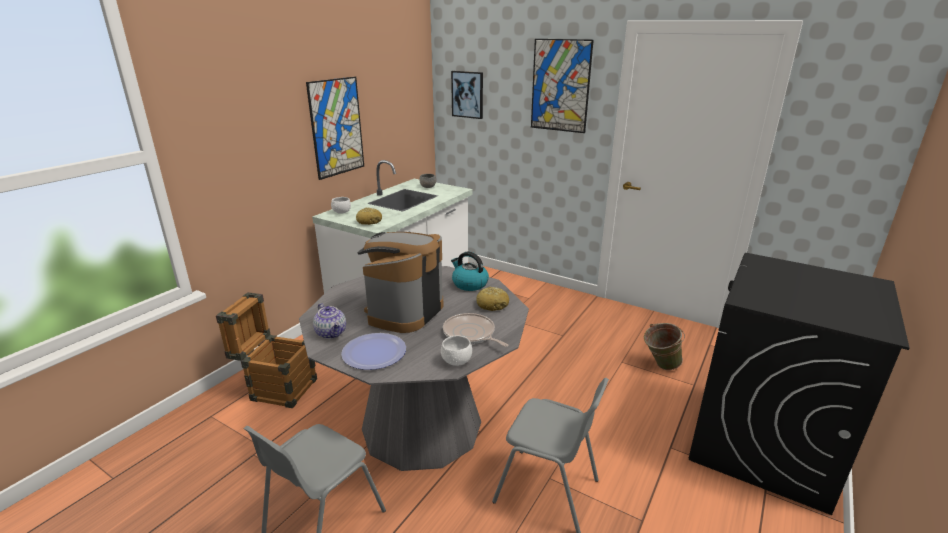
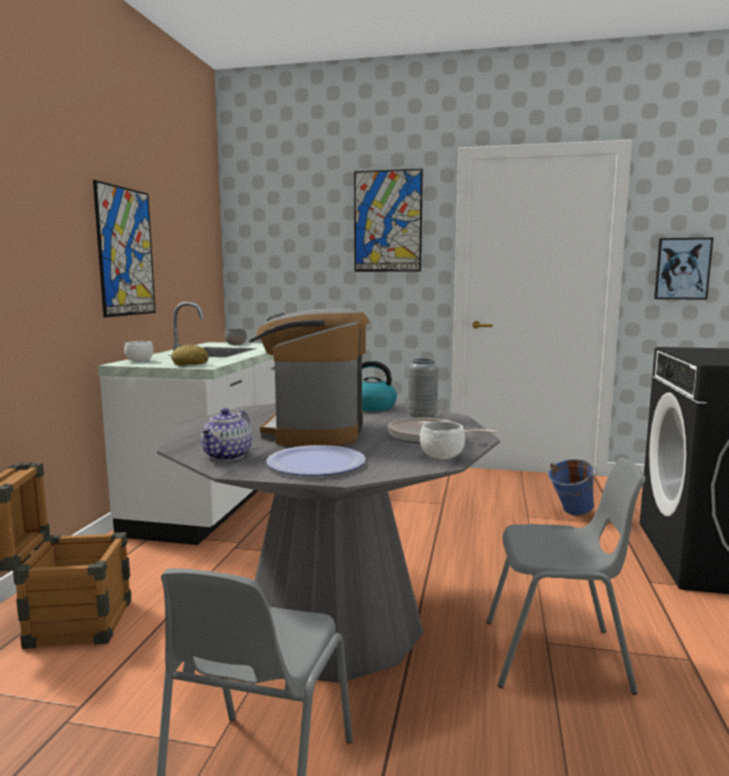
camera: 20 degrees left, 15 degrees down
teapot [313,303,346,339] -> teapot turned 75 degrees clockwise [200,408,252,461]
picture [451,71,483,119] -> picture moved to [654,238,713,299]
bread [476,287,509,311] -> grey vase [408,358,438,418]
green bucket [644,323,685,370] -> blue bucket [548,459,597,516]

